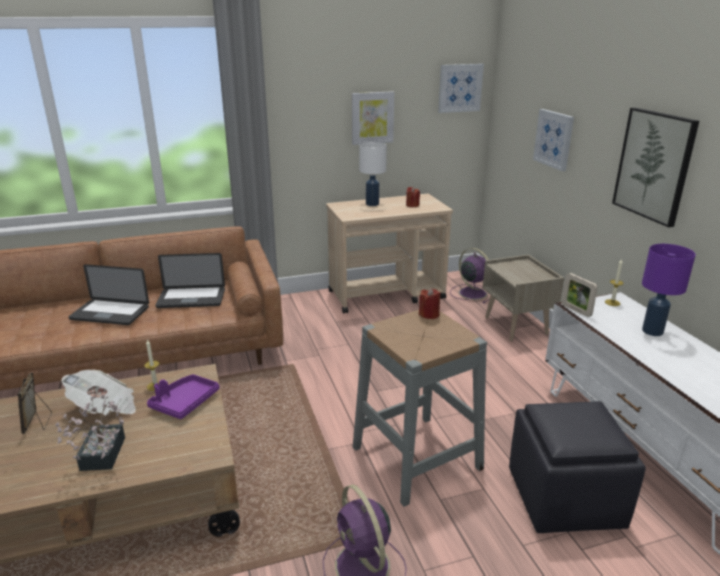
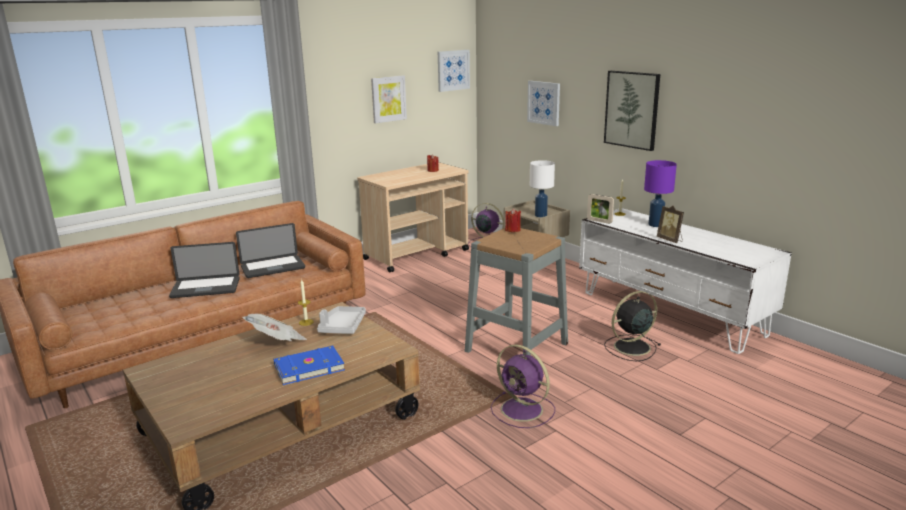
camera: 20 degrees left, 5 degrees down
picture frame [18,372,52,434] -> picture frame moved to [657,206,684,243]
potted plant [55,394,125,471] -> blue book [274,346,345,385]
purple tray [147,374,220,419] -> grey tray [317,306,366,334]
white table lamp [359,142,387,206] -> white table lamp moved to [530,160,555,217]
black ottoman [509,401,646,533] -> black fan [604,291,661,361]

